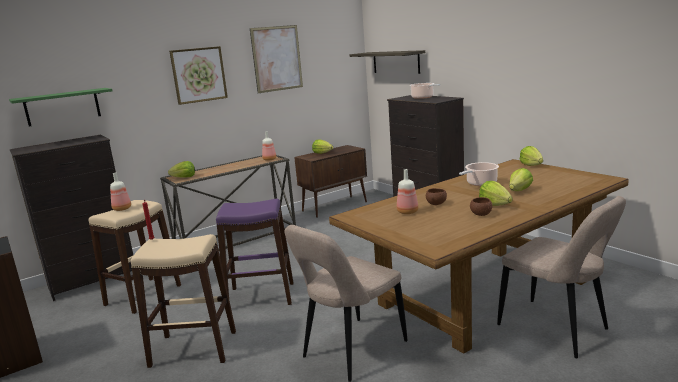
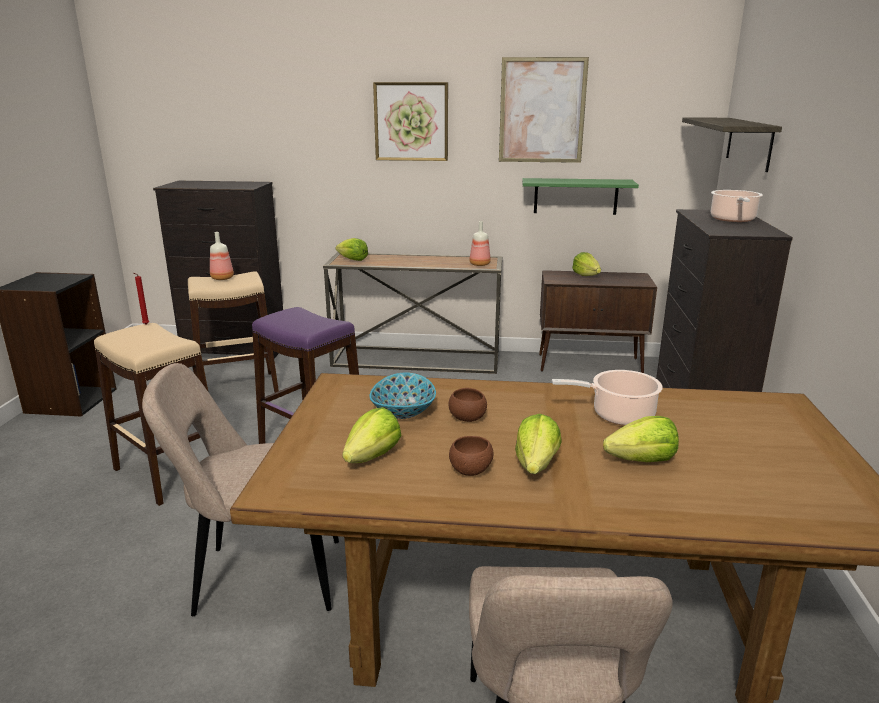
camera: 40 degrees right, 5 degrees up
green shelf [9,88,113,126] -> green shelf moved to [522,178,639,215]
bottle [397,169,418,214] -> bowl [370,372,436,419]
lettuce [519,146,543,166] -> lettuce moved to [342,407,401,463]

